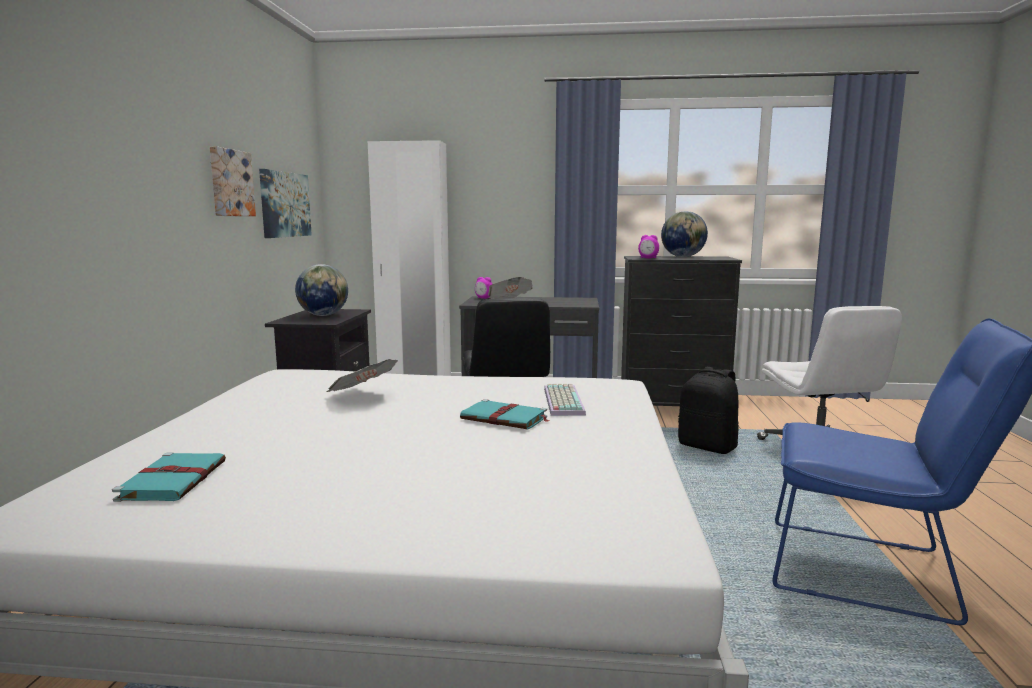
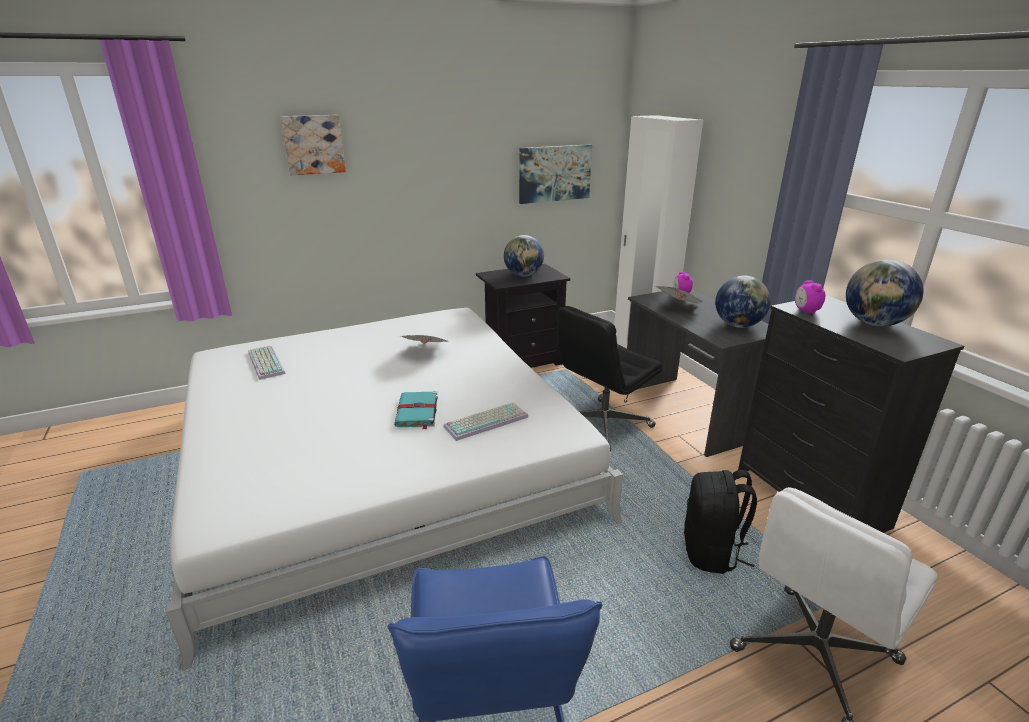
camera: 60 degrees right, 15 degrees up
turquoise book [112,453,226,502] -> keyboard [249,345,286,380]
picture [210,146,256,216] -> picture moved to [280,115,346,175]
none -> globe [715,276,771,328]

